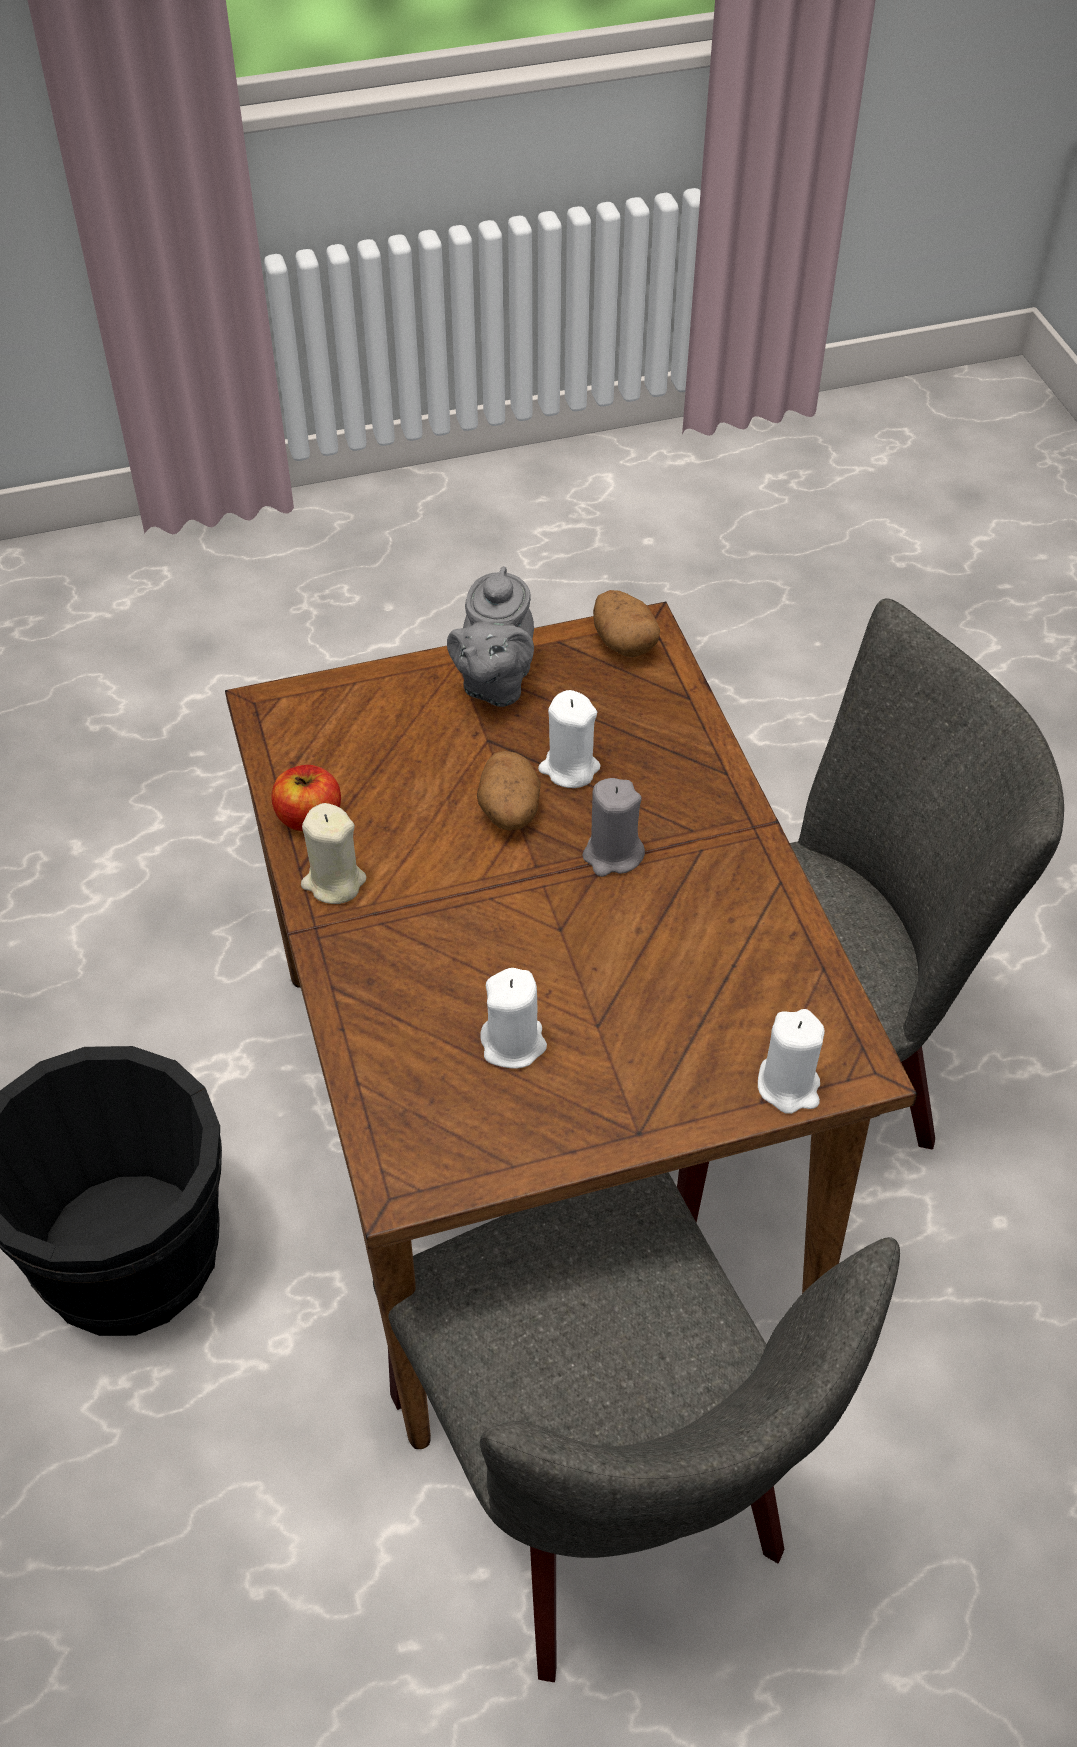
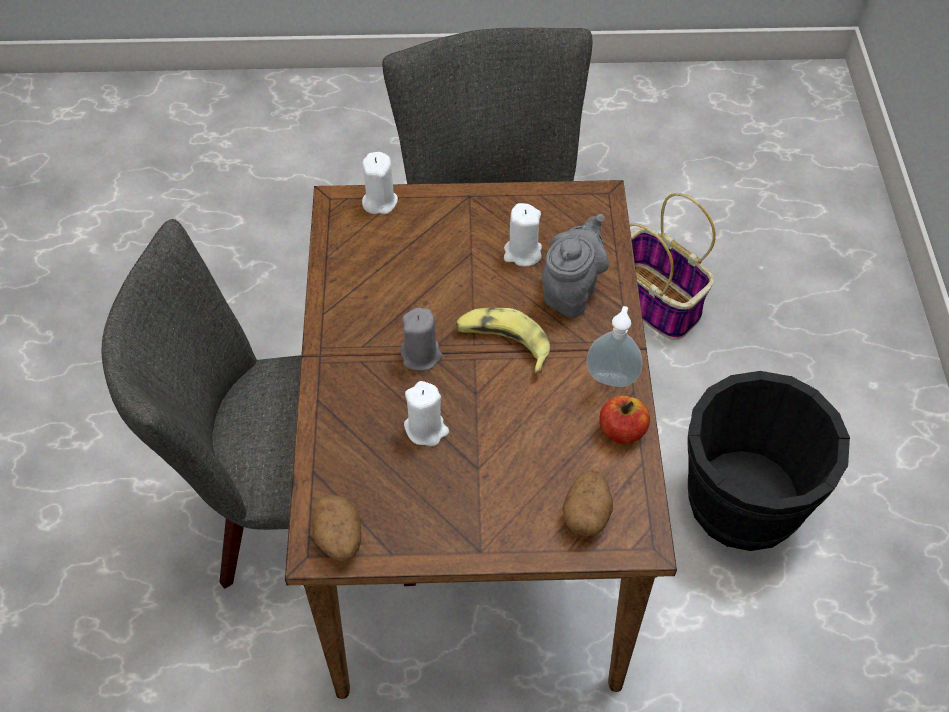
camera: 165 degrees left, 5 degrees up
beige candle [301,803,366,904] -> soap dispenser [586,306,642,387]
grey teapot [447,566,534,707] -> grey teapot moved to [542,214,609,318]
potato [477,751,541,831] -> potato moved to [562,471,613,536]
none -> banana [455,308,550,373]
none -> basket [630,193,716,340]

